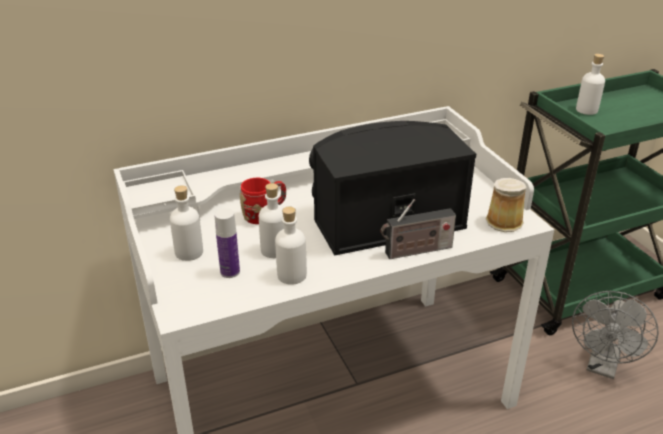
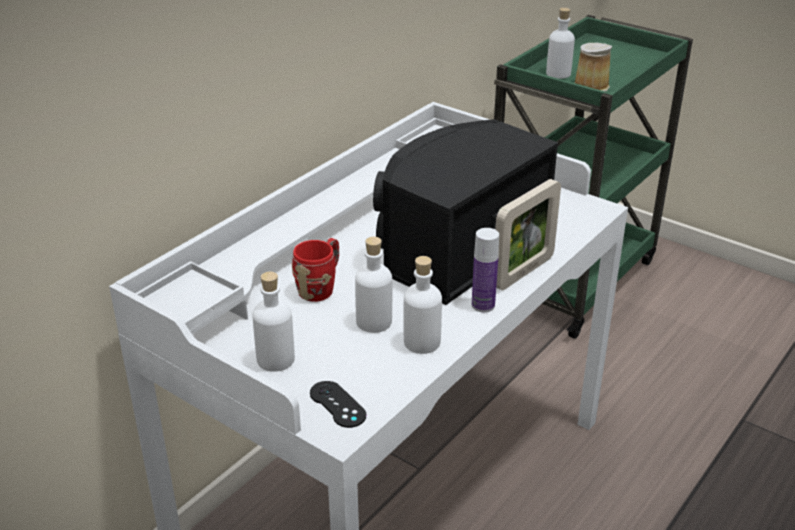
camera: 30 degrees left, 0 degrees up
bottle [214,208,240,278] -> bottle moved to [472,228,499,312]
radio [381,199,456,259] -> picture frame [495,179,561,290]
mug [486,178,527,232] -> mug moved to [575,42,612,92]
grey fan [572,291,659,379] -> none
none -> black game controller [310,381,366,428]

